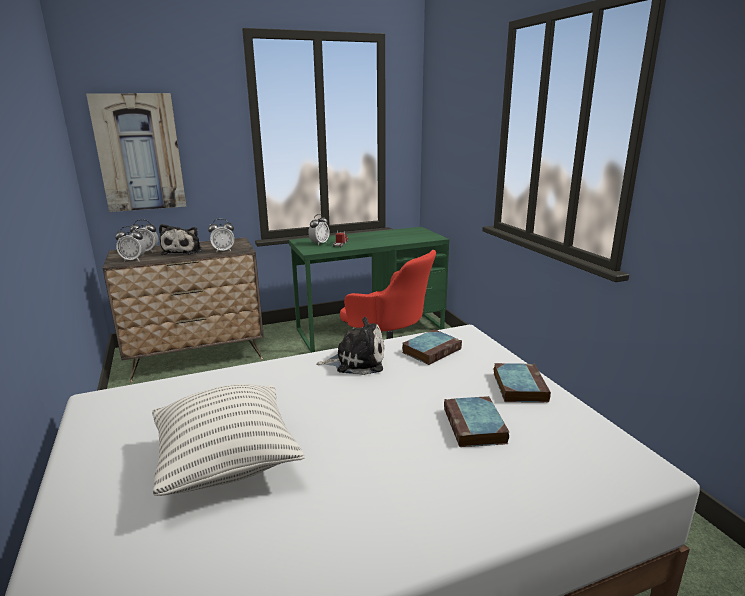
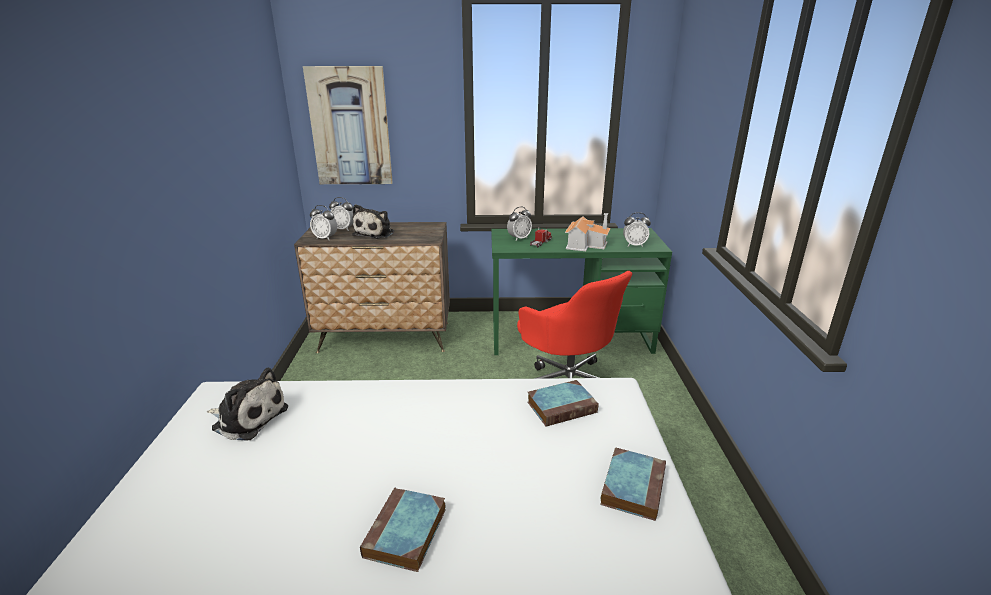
camera: 20 degrees right, 5 degrees up
pillow [152,384,305,496] -> none
alarm clock [208,219,234,253] -> alarm clock moved to [623,212,651,247]
plush toy [317,317,384,375] -> plush toy moved to [207,367,288,441]
book [444,396,509,447] -> book moved to [360,488,446,572]
none -> toy house [565,213,611,251]

